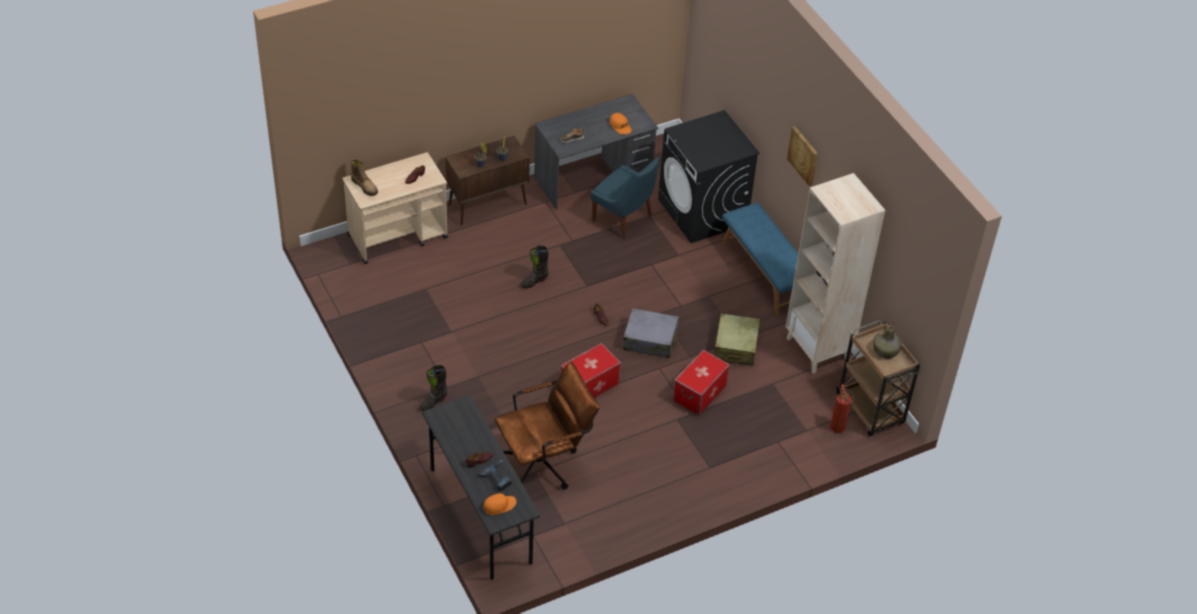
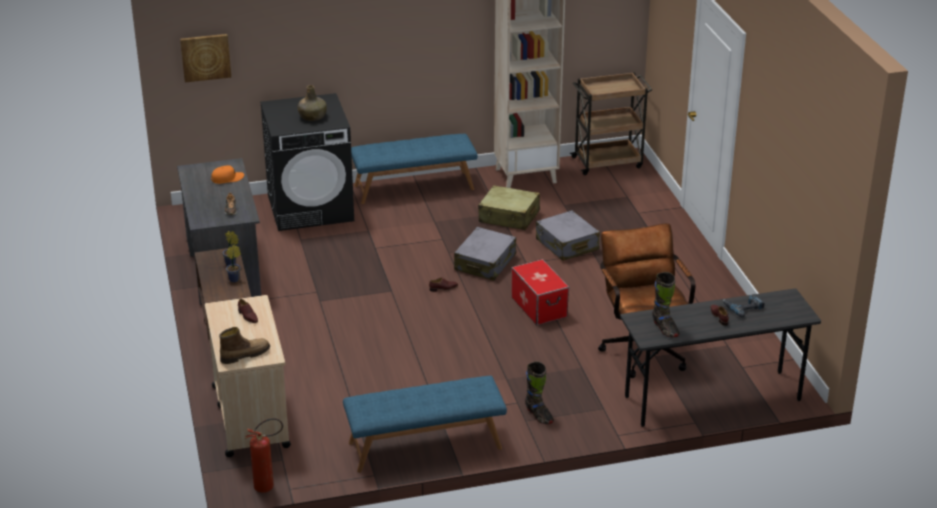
camera: 75 degrees left, 15 degrees down
orange cap [483,493,517,515] -> none
black boot [520,245,548,289] -> black boot moved to [652,272,679,337]
blue chair [591,157,659,239] -> none
storage box [673,350,730,416] -> grey suitcase [536,210,600,261]
picture [787,126,818,186] -> picture moved to [180,34,231,82]
fire extinguisher [830,384,855,433] -> fire extinguisher moved to [245,418,283,493]
green bottle [873,326,902,359] -> green bottle moved to [297,85,327,121]
none -> blue bench [343,376,507,473]

